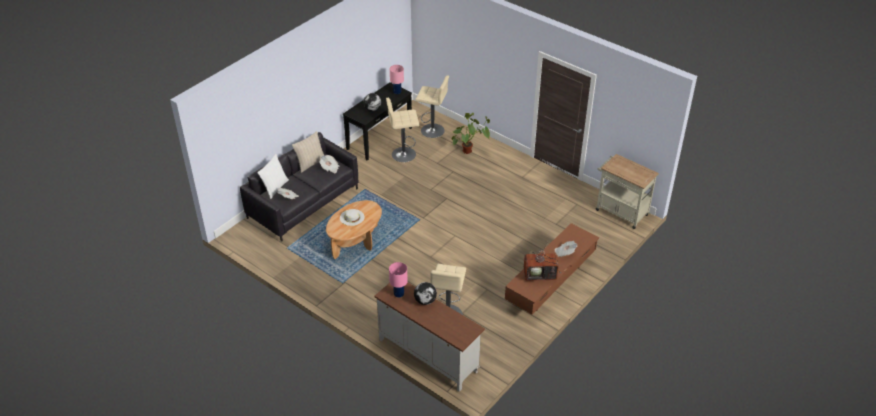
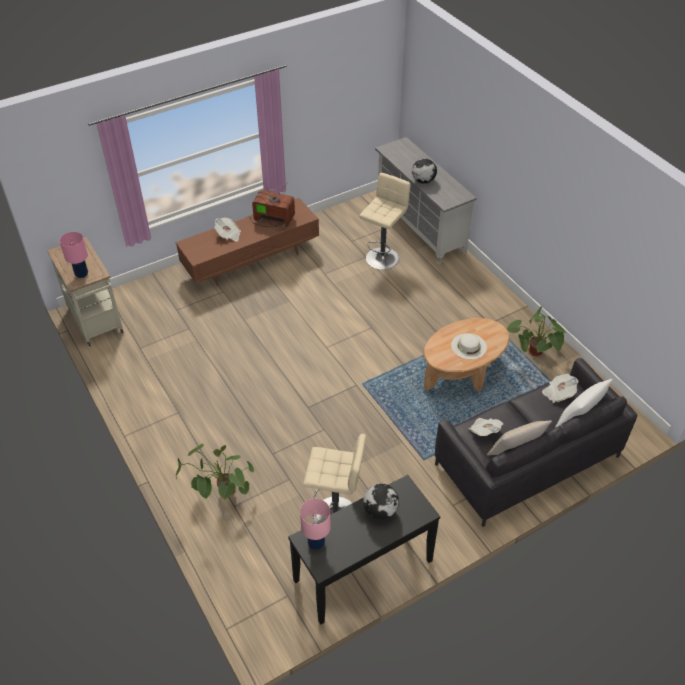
camera: 160 degrees left, 5 degrees up
brown dresser [374,282,485,392] -> grey dresser [375,137,477,265]
pink table lamp [389,262,408,298] -> pink table lamp moved to [59,232,88,278]
beige stool [415,75,449,138] -> none
none -> potted plant [506,306,566,356]

